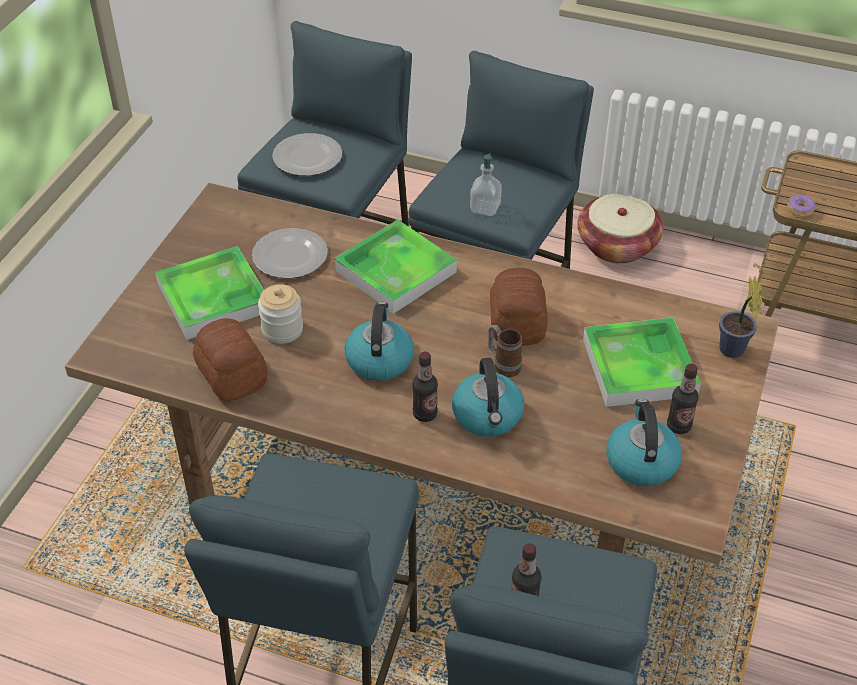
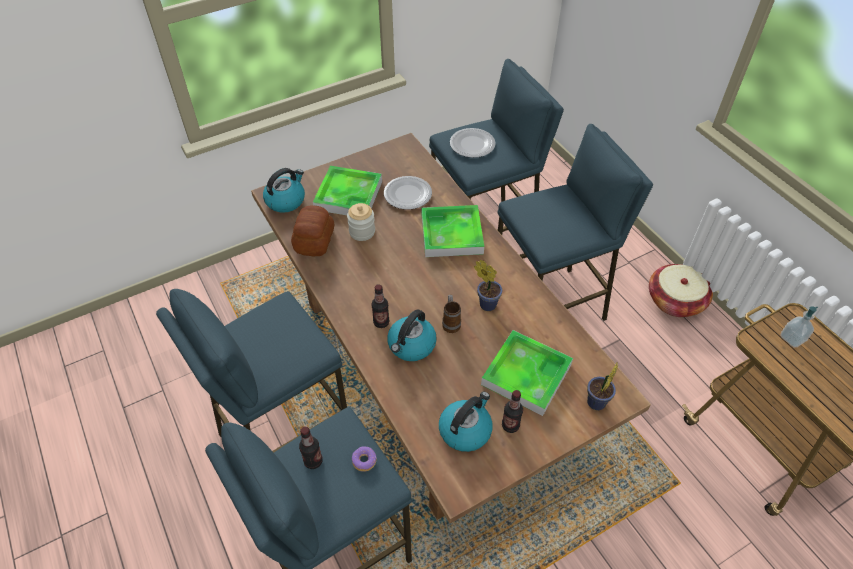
camera: 40 degrees right, 5 degrees up
kettle [345,302,414,381] -> kettle moved to [263,168,305,213]
soap dispenser [470,153,502,216] -> soap dispenser moved to [780,306,818,348]
bread [490,268,548,346] -> potted plant [474,260,503,311]
donut [787,194,816,217] -> donut moved to [352,446,377,471]

